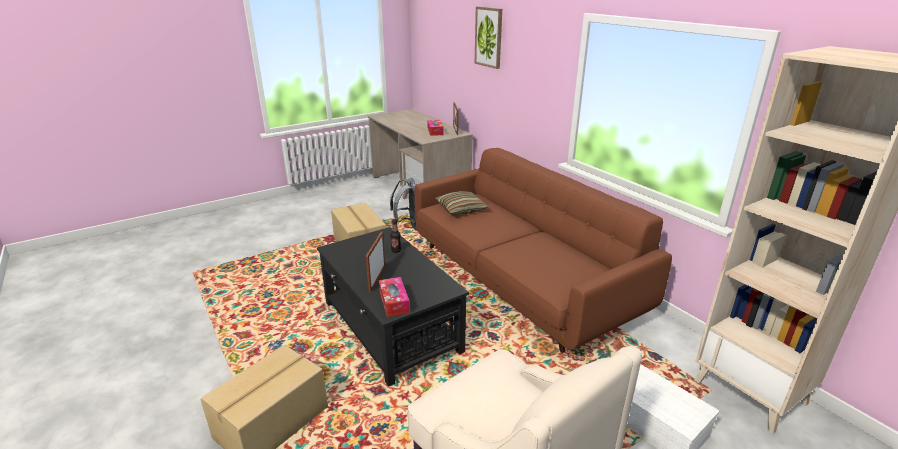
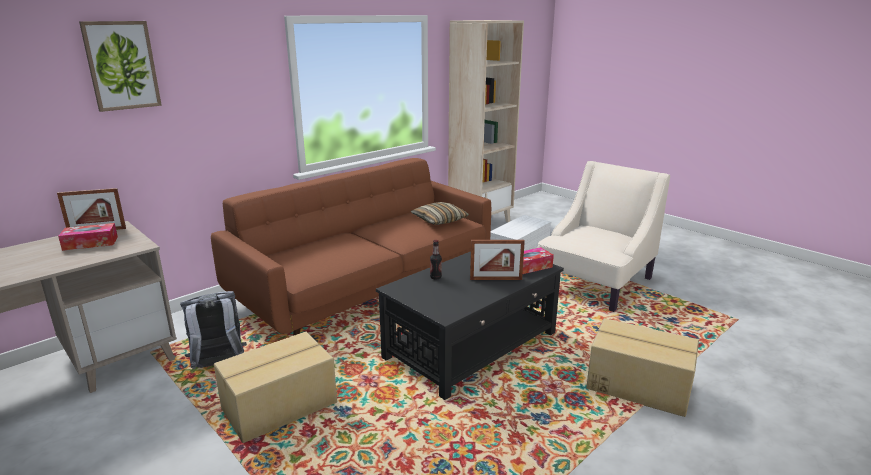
camera: 100 degrees left, 5 degrees down
pillow [435,191,488,215] -> pillow moved to [411,202,469,225]

